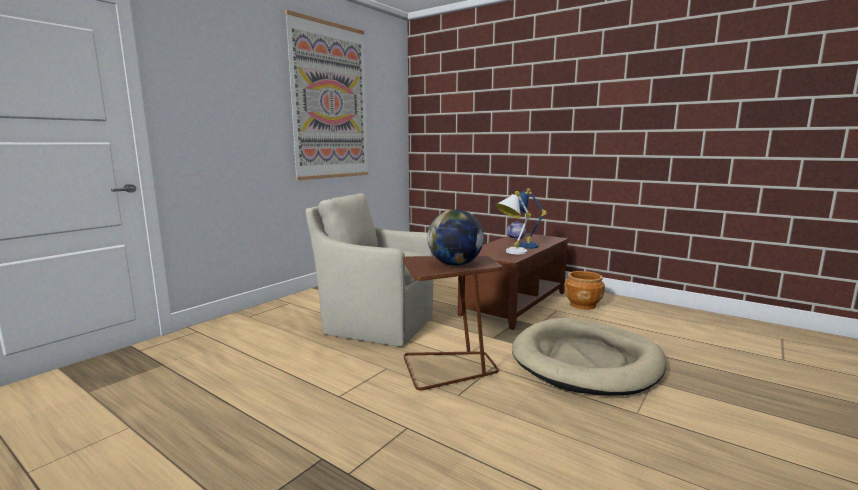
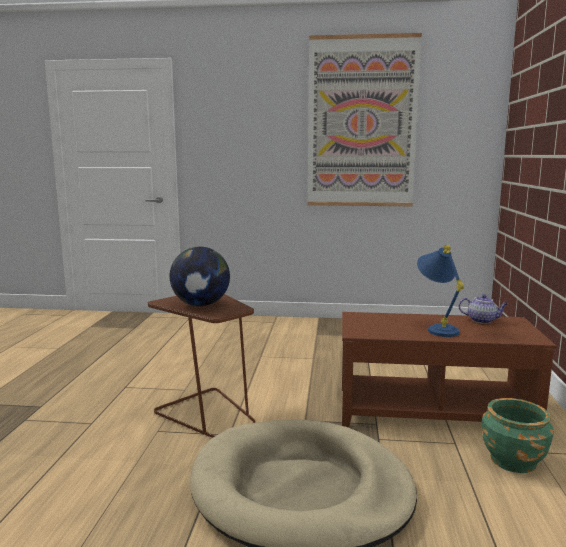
camera: 60 degrees right, 0 degrees up
beige armchair [306,193,434,347] -> none
white table lamp [495,191,531,254] -> none
brown planter [564,271,605,310] -> green planter [482,398,554,473]

